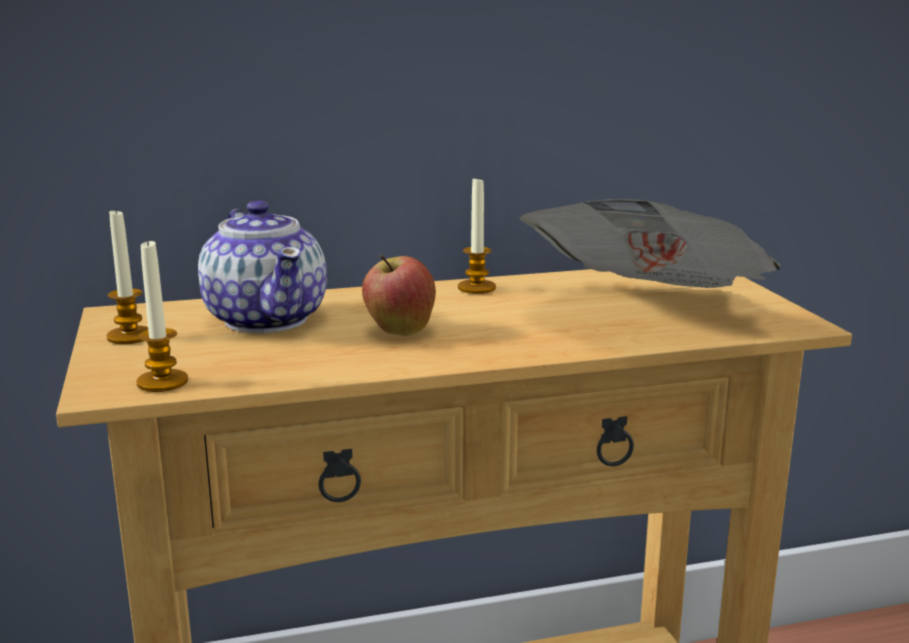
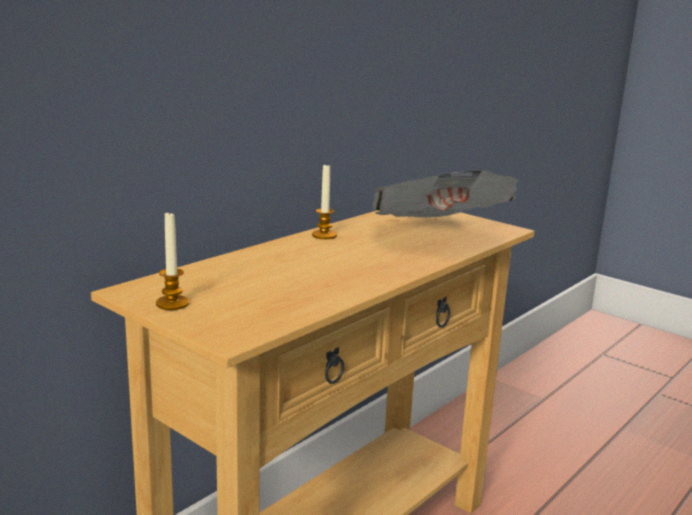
camera: 35 degrees left, 0 degrees up
candle [136,238,188,392] -> none
teapot [198,200,327,333] -> none
apple [362,254,436,336] -> none

